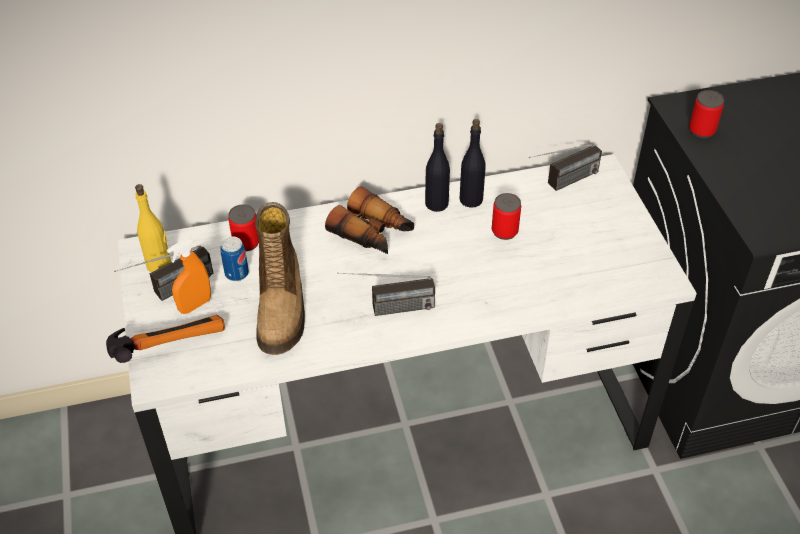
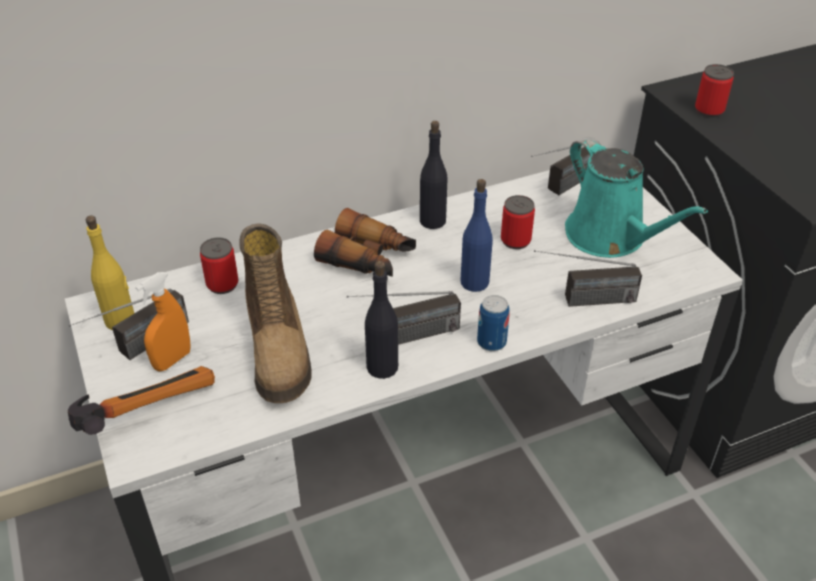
camera: 10 degrees left, 5 degrees down
can [220,236,249,281] -> can moved to [477,295,510,351]
black bottle [460,119,486,208] -> black bottle moved to [365,261,398,379]
none -> blue bottle [460,179,493,292]
none -> radio [534,250,642,307]
none -> turquoise watering can [565,137,708,258]

